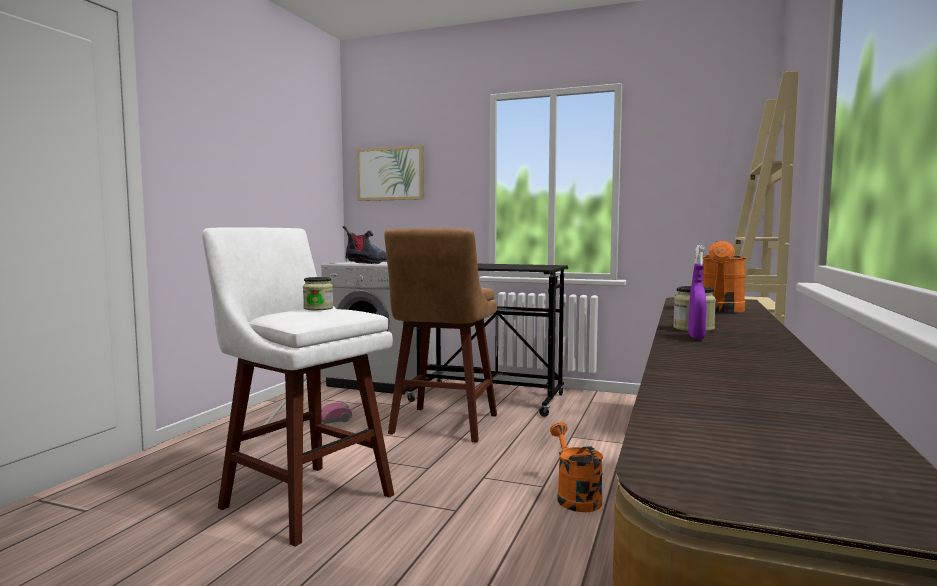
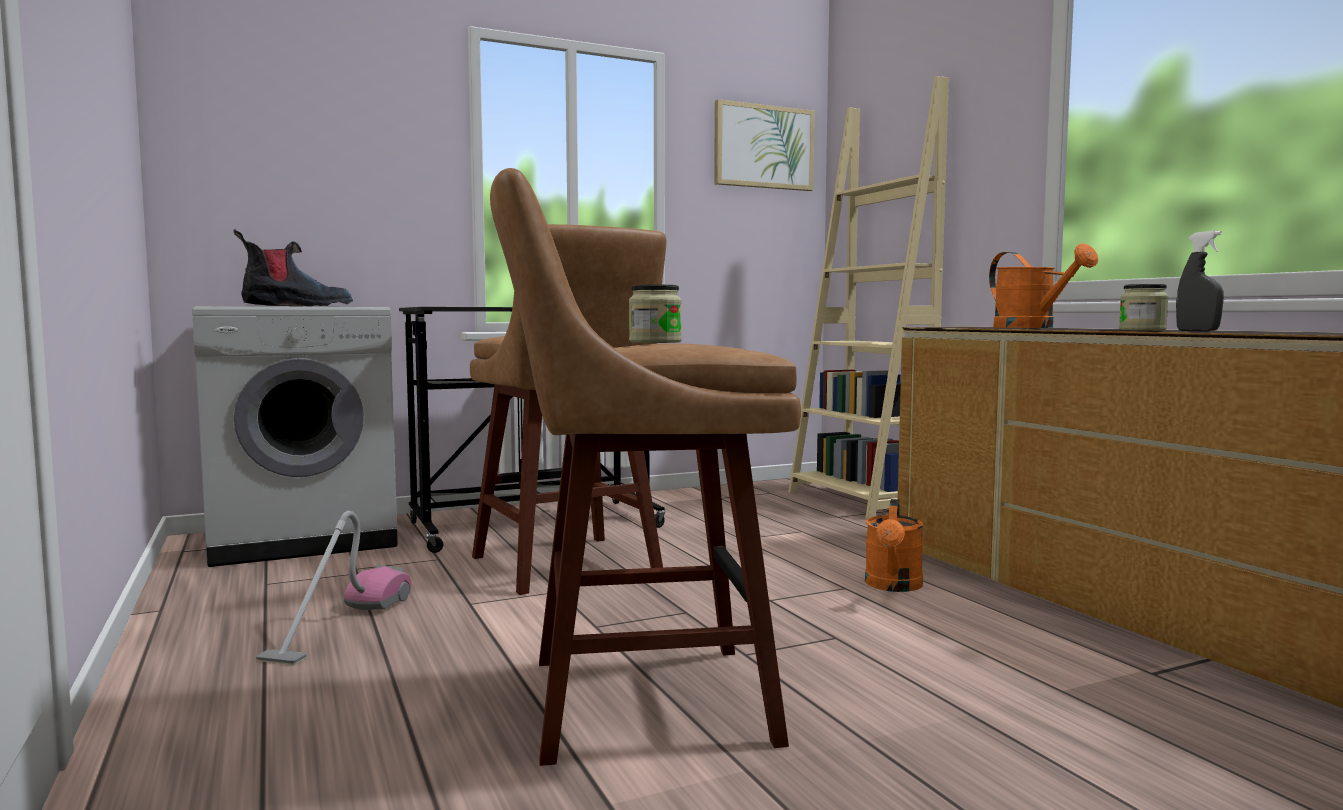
camera: 45 degrees left, 0 degrees up
white stool [202,227,394,547] -> brown stool [490,168,801,766]
picture [357,145,424,201] -> picture moved to [714,99,815,191]
orange watering can [550,422,603,512] -> orange watering can turned 105 degrees counterclockwise [865,499,923,592]
purple spray bottle [688,245,706,339] -> grey spray bottle [1176,231,1224,331]

